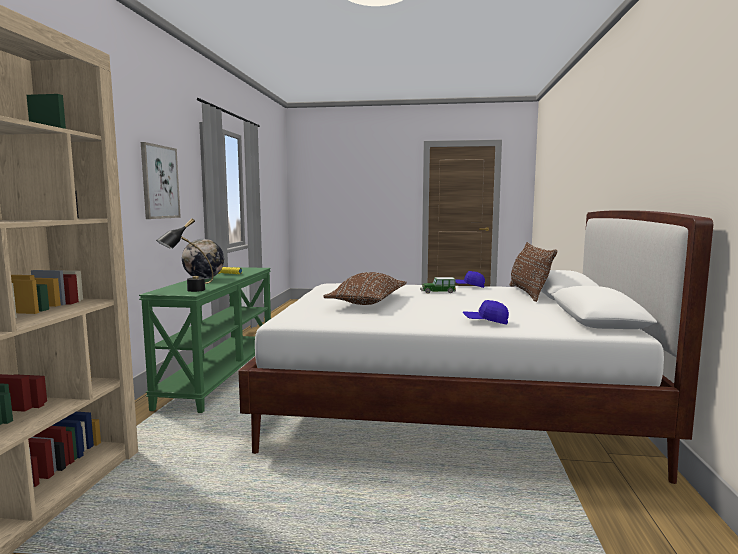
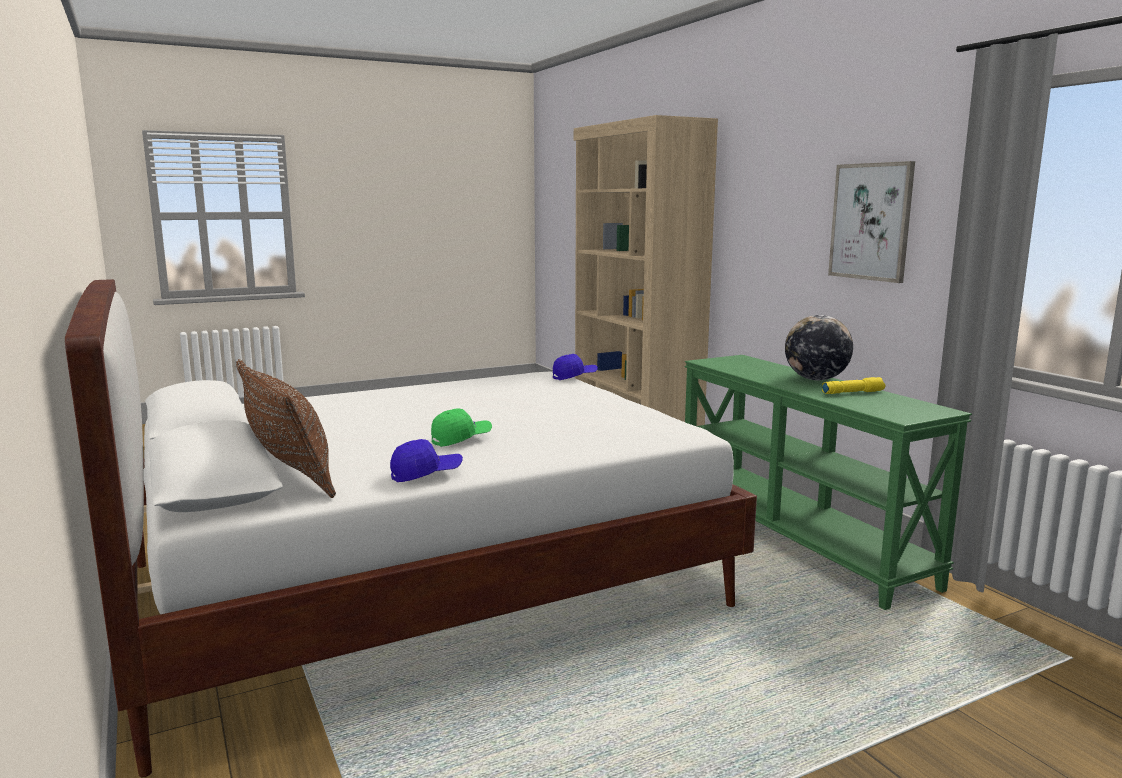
camera: 145 degrees right, 5 degrees up
black table lamp [156,218,213,292] -> none
brown pillow [324,272,407,305] -> none
toy car [420,277,456,293] -> green cap [431,408,492,447]
blue cap [463,300,509,325] -> blue cap moved to [553,354,598,380]

